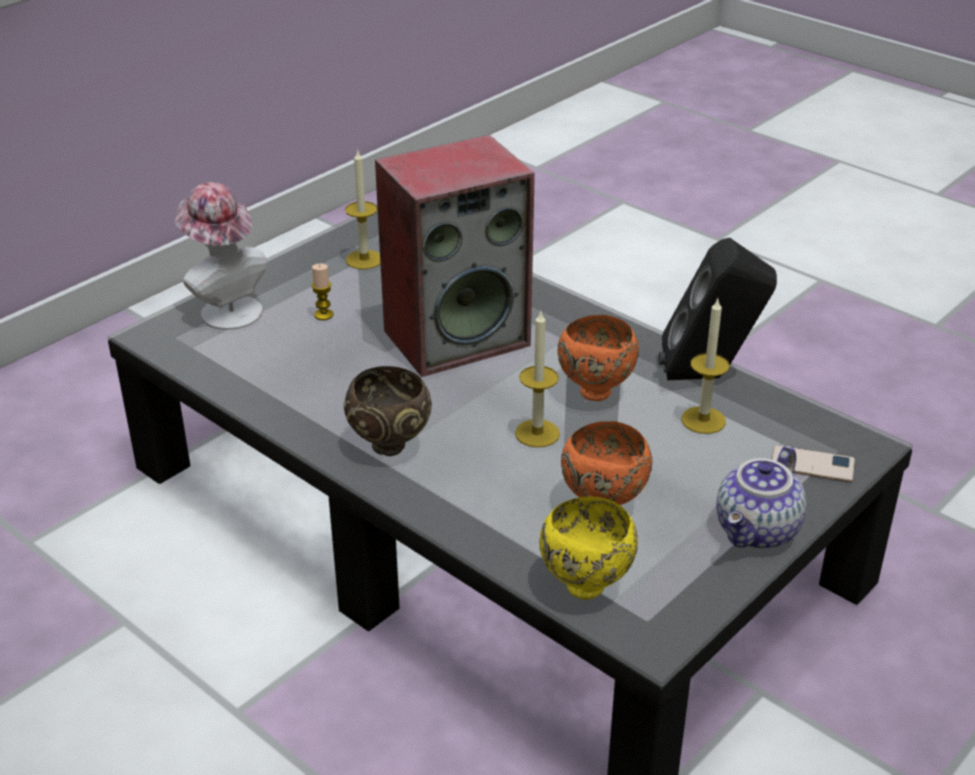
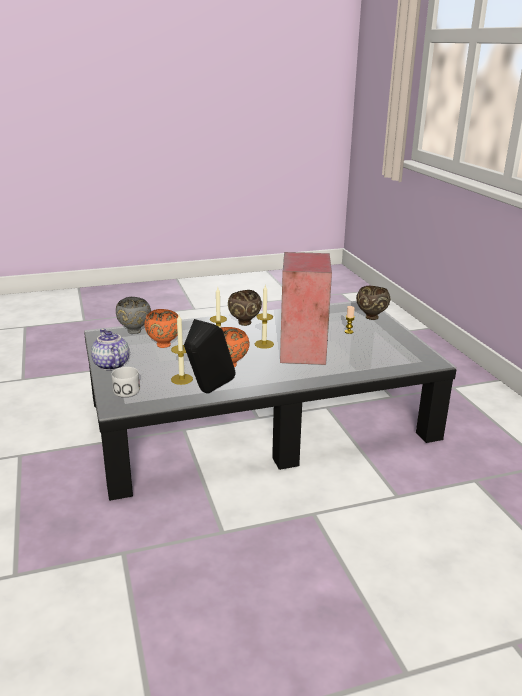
camera: 120 degrees right, 10 degrees down
hat [175,182,267,330] -> brown bowl [356,286,390,320]
candle [345,149,380,269] -> candle moved to [255,285,274,349]
yellow bowl [539,496,638,600] -> grey bowl [116,297,151,334]
phone [771,445,855,482] -> white mug [111,367,140,397]

